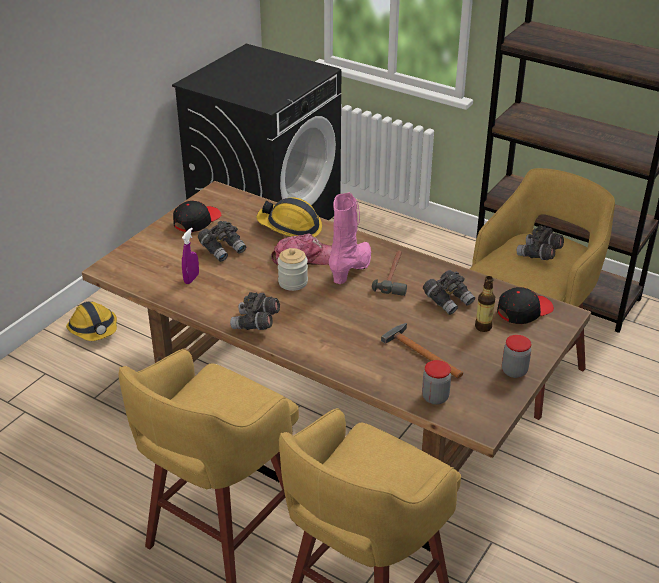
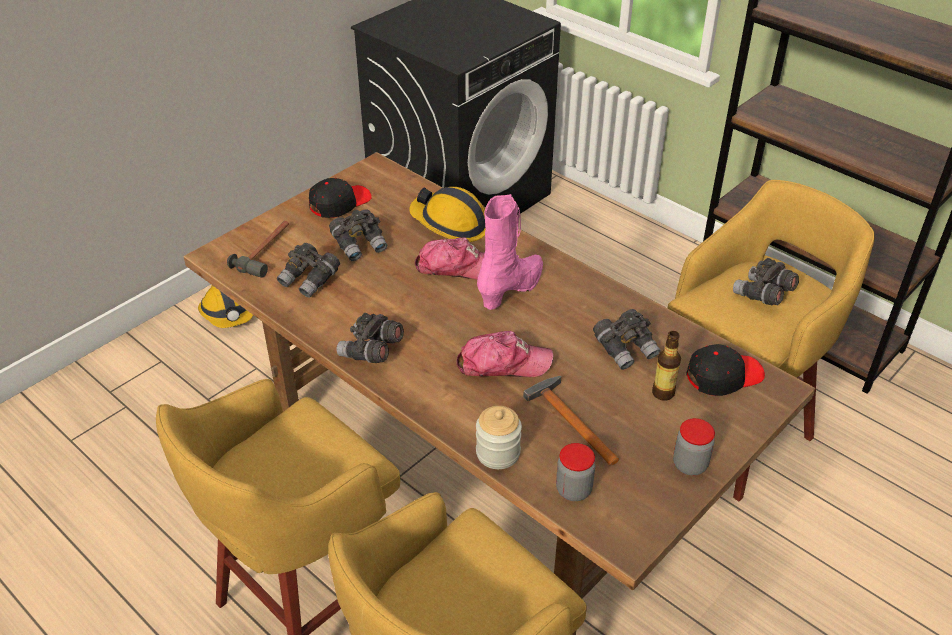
camera: 10 degrees right, 5 degrees up
purple spray bottle [182,228,199,284] -> grey binoculars [277,243,340,298]
jar [277,248,308,291] -> jar moved to [476,406,522,469]
hammer [372,251,407,296] -> hammer moved to [227,221,289,278]
none -> cap [457,331,553,377]

